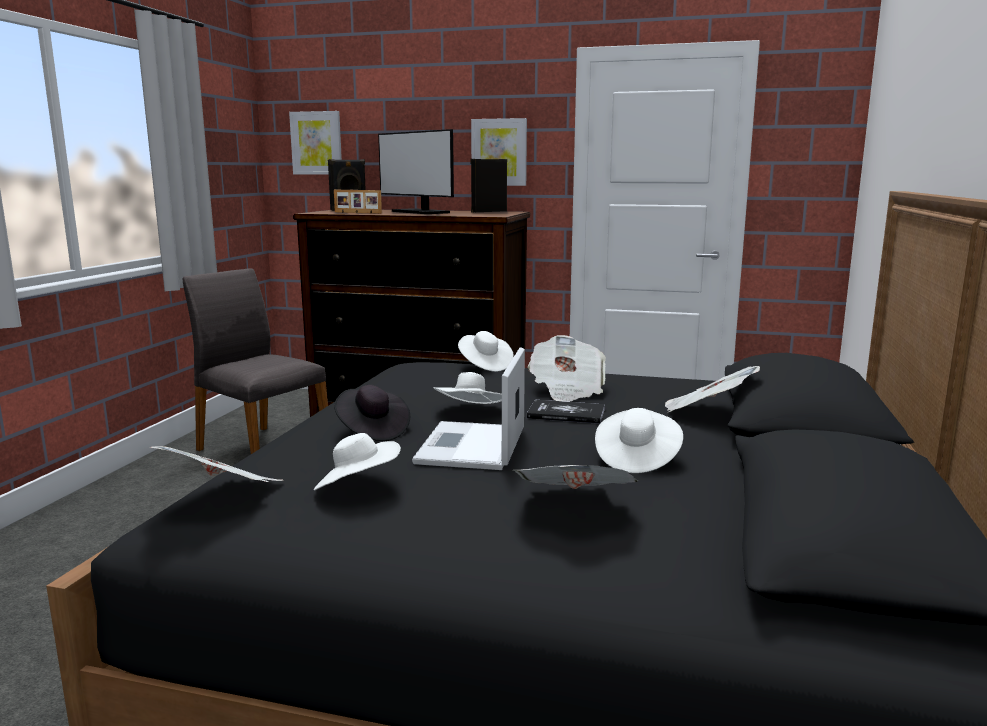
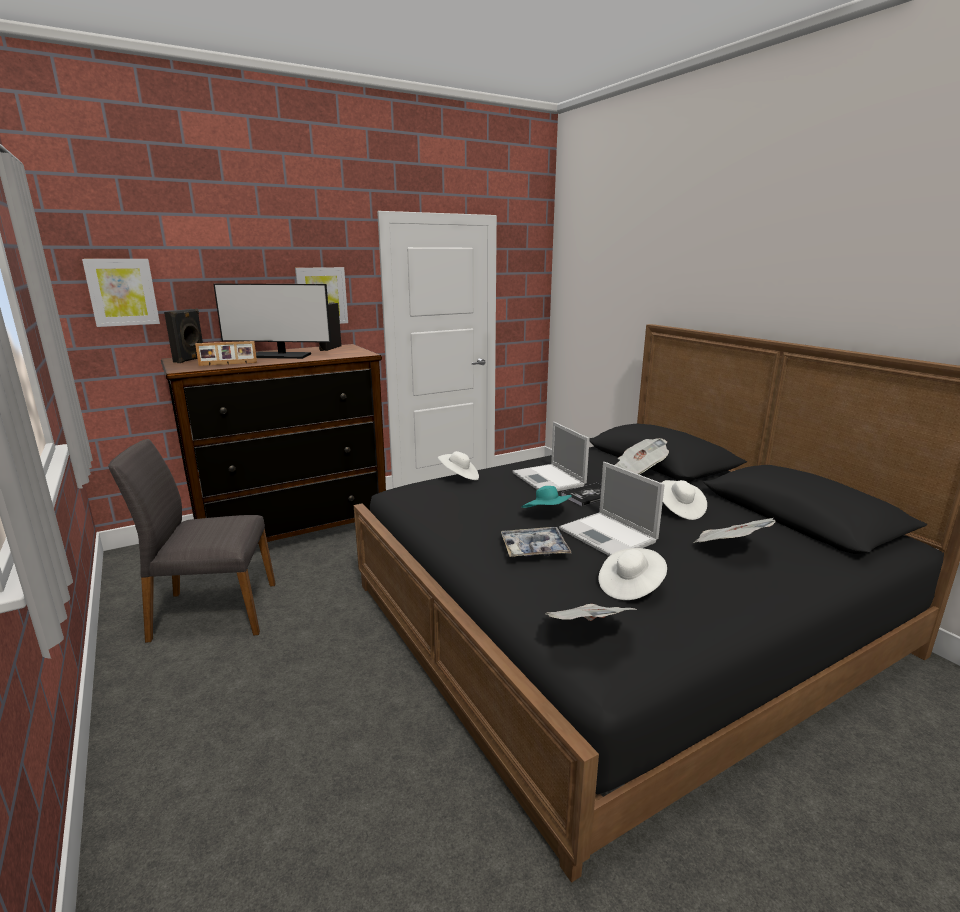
camera: 45 degrees left, 5 degrees up
black hat [334,385,410,441] -> tray [501,527,571,558]
white hat [433,372,502,404] -> turquoise hat [521,486,572,508]
newspaper [528,335,606,402] -> laptop [512,422,590,491]

